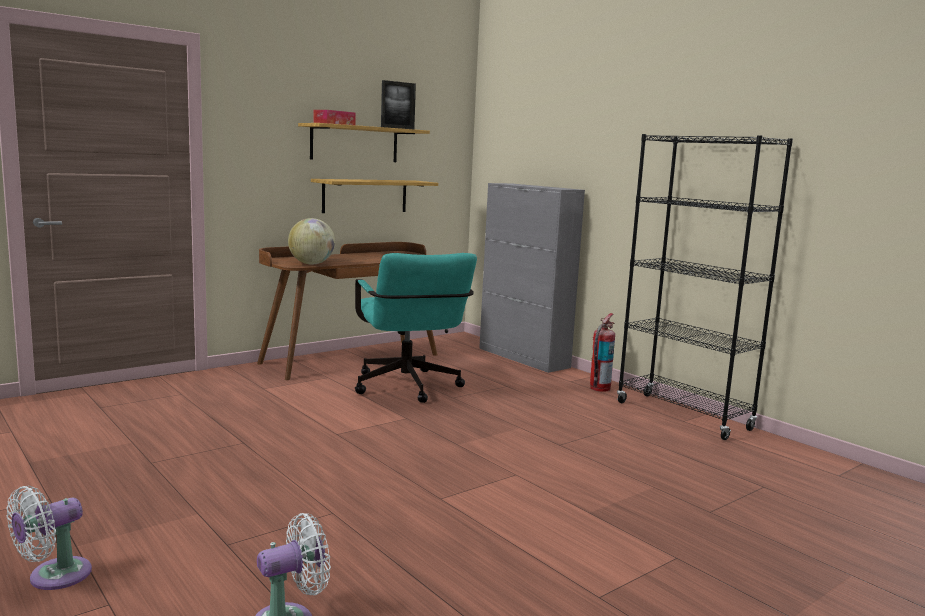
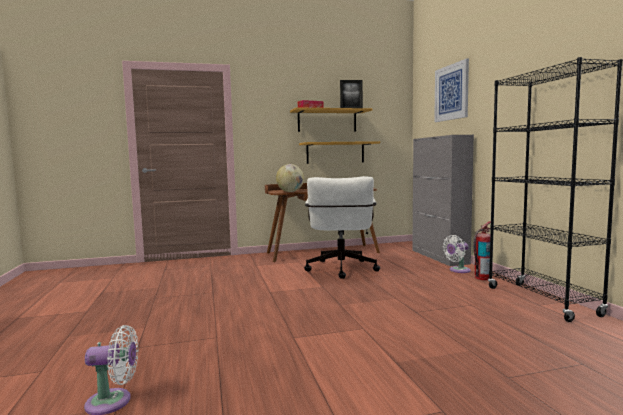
camera: 25 degrees right, 5 degrees down
white fan [6,486,92,590] -> white fan moved to [443,235,471,273]
turquoise office chair [355,253,477,403] -> white office chair [304,176,380,279]
none -> picture [434,58,469,122]

